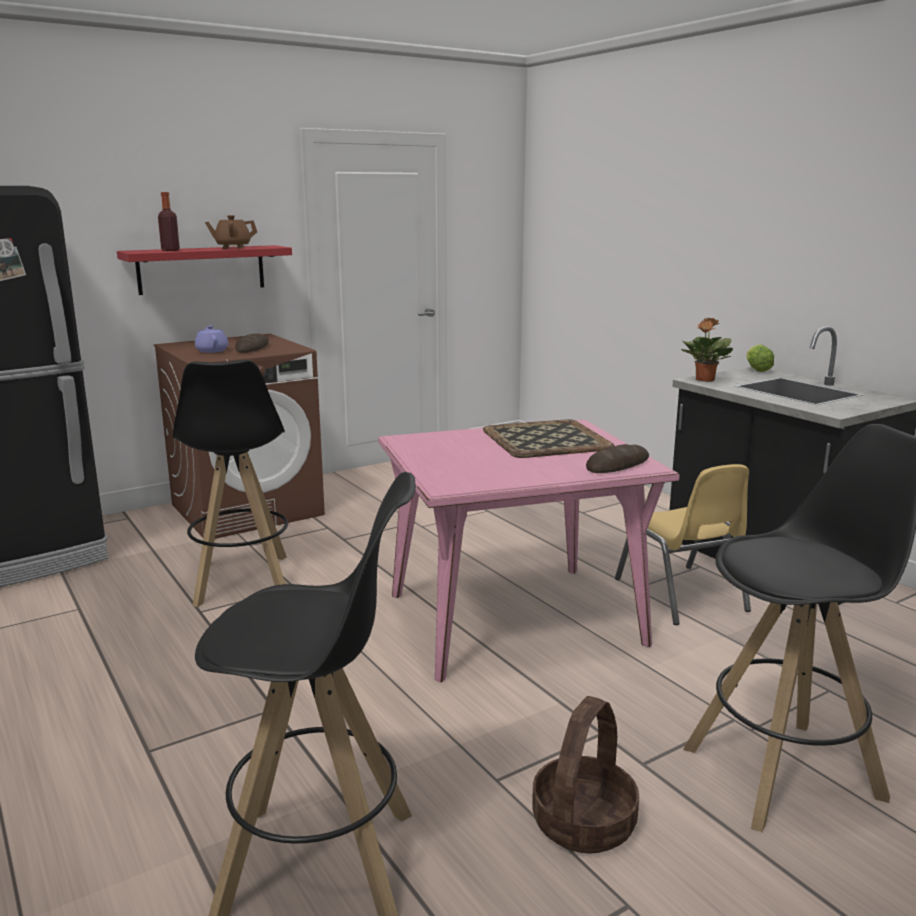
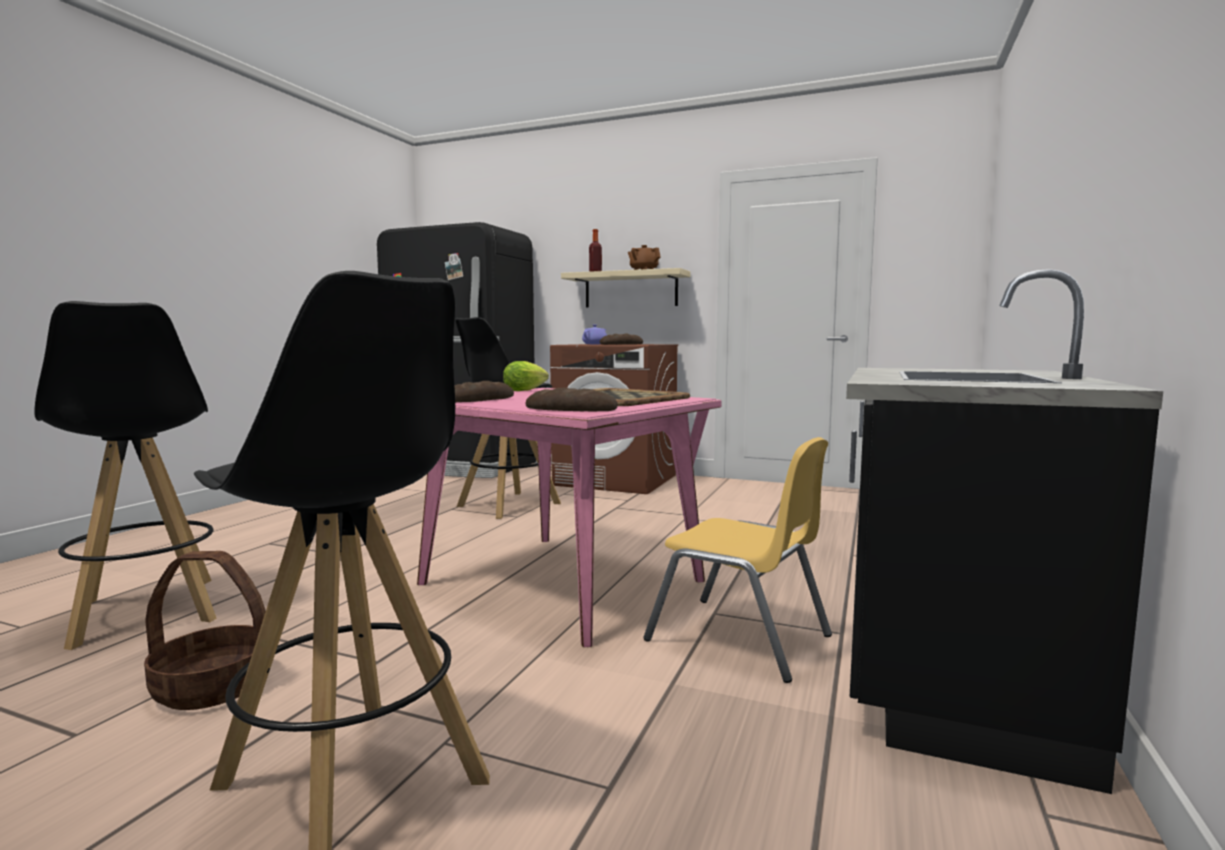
camera: 55 degrees right, 10 degrees down
red shelf [117,245,292,295] -> beige shelf [561,268,690,308]
yellow chair [615,464,751,625] -> yellow chair turned 90 degrees counterclockwise [643,437,832,683]
potted plant [681,318,733,382] -> none
lettuce [747,344,774,372] -> lettuce moved to [503,361,549,391]
none -> bread [454,381,514,403]

